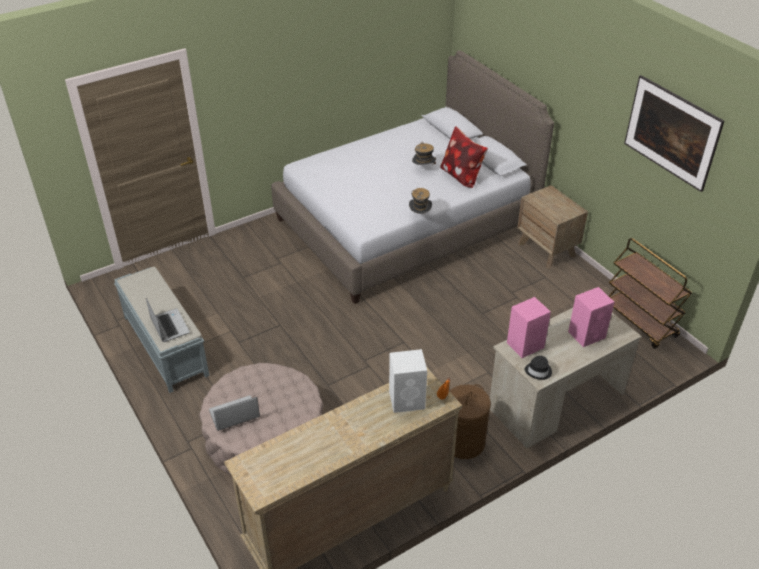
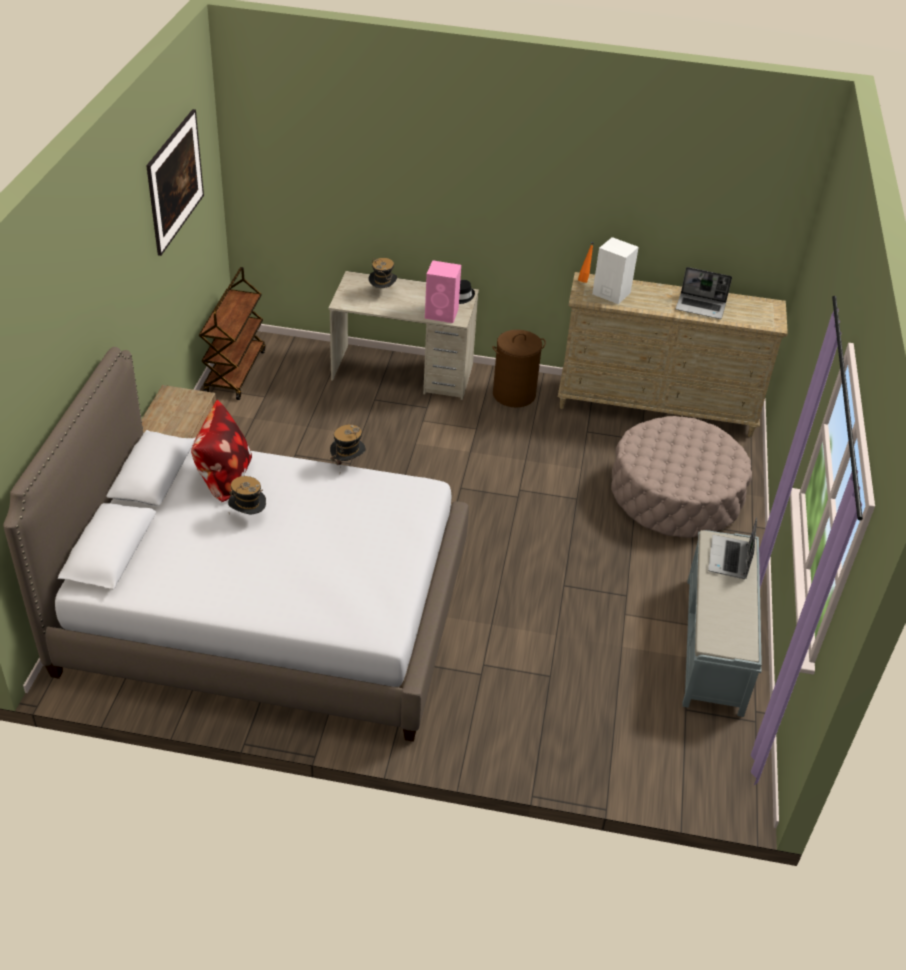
camera: 140 degrees left, 0 degrees up
laptop [209,395,260,431] -> laptop moved to [675,267,732,319]
pink speaker [568,287,614,347] -> hat [369,258,397,288]

